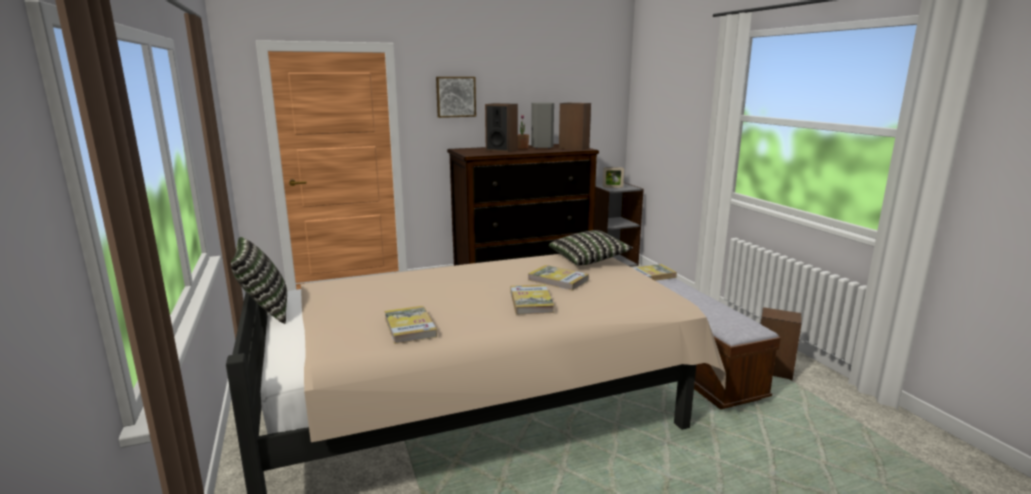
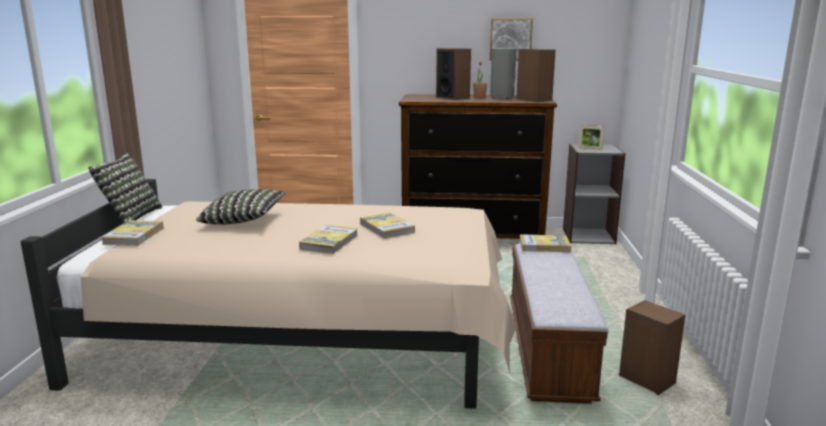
camera: 25 degrees right, 0 degrees up
book [384,306,437,344] -> book moved to [101,220,164,246]
picture [436,77,476,118] -> picture moved to [490,18,533,61]
pillow [549,230,633,265] -> pillow moved to [196,189,286,225]

